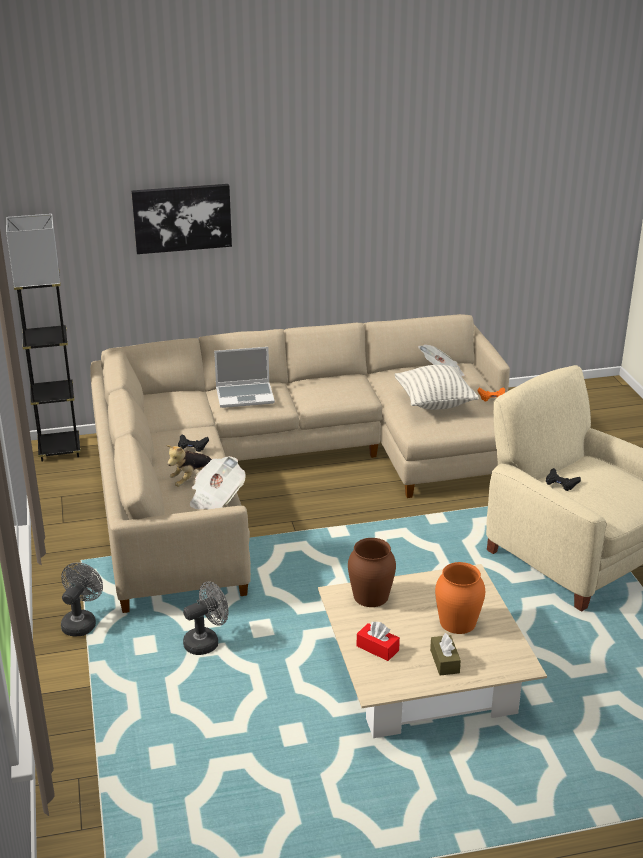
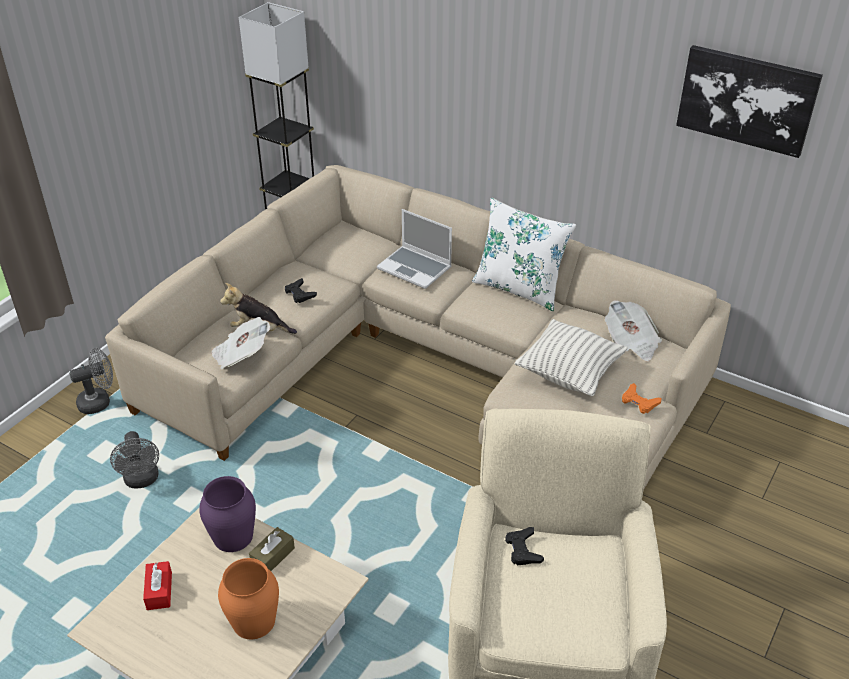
camera: 45 degrees right, 10 degrees up
picture [131,184,232,254] -> picture moved to [676,45,823,158]
grey fan [183,581,229,655] -> grey fan turned 60 degrees clockwise [110,431,159,488]
brown vase [348,538,396,607] -> purple vase [199,476,256,552]
brown tissue box [430,633,461,675] -> brown tissue box moved to [249,527,295,571]
none -> white pillow [472,198,576,311]

